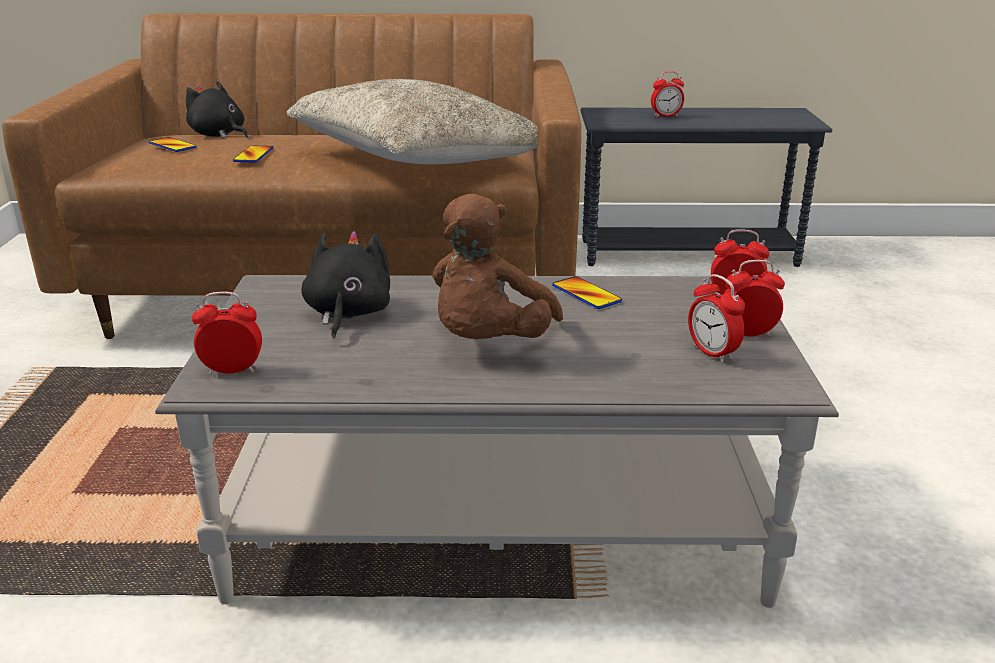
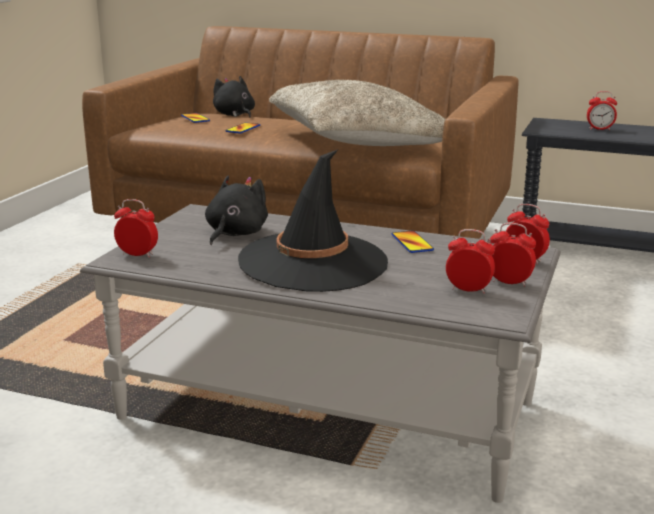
camera: 20 degrees right, 5 degrees down
brown plush toy [432,194,563,339] -> black hat [238,150,388,292]
alarm clock [688,274,745,363] -> alarm clock turned 120 degrees clockwise [446,229,495,294]

